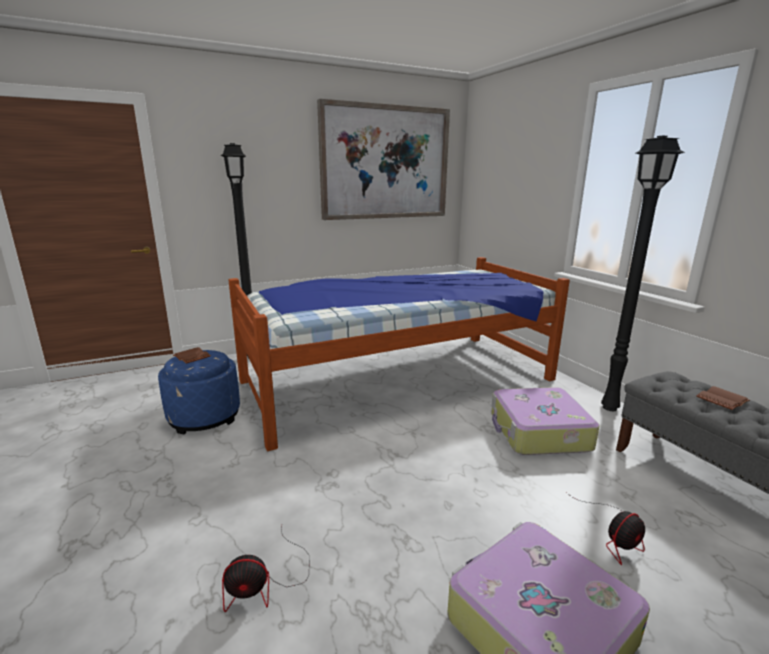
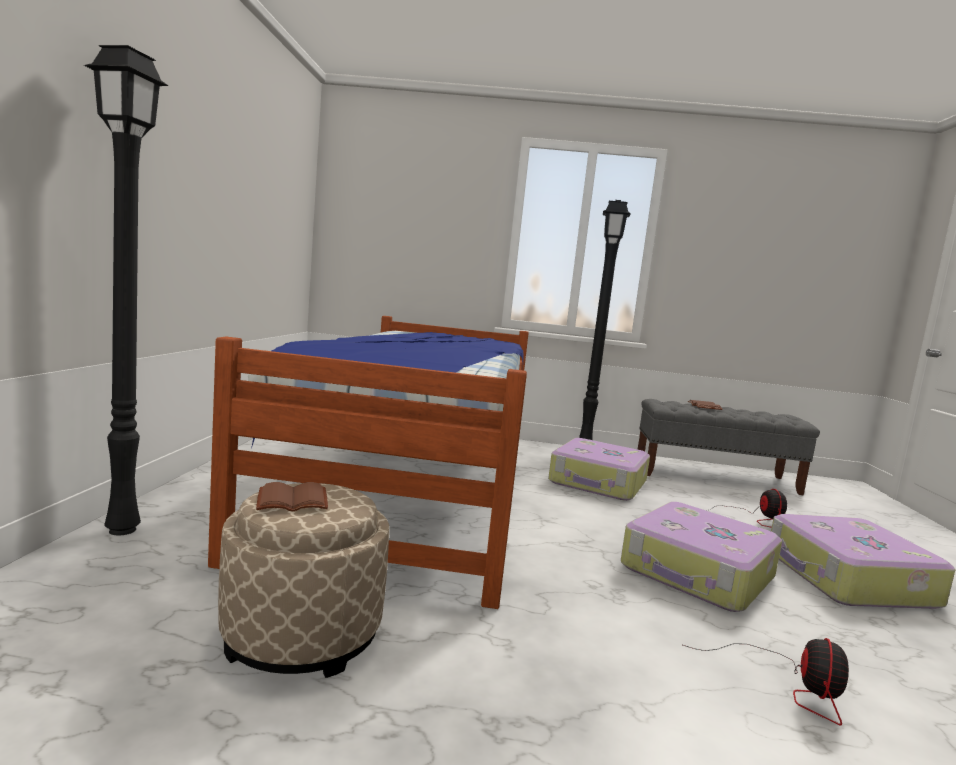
camera: 60 degrees left, 10 degrees down
blue ottoman [158,350,240,434] -> beige ottoman [218,483,389,678]
picture [317,99,450,220] -> none
none -> suitcase [621,502,782,612]

